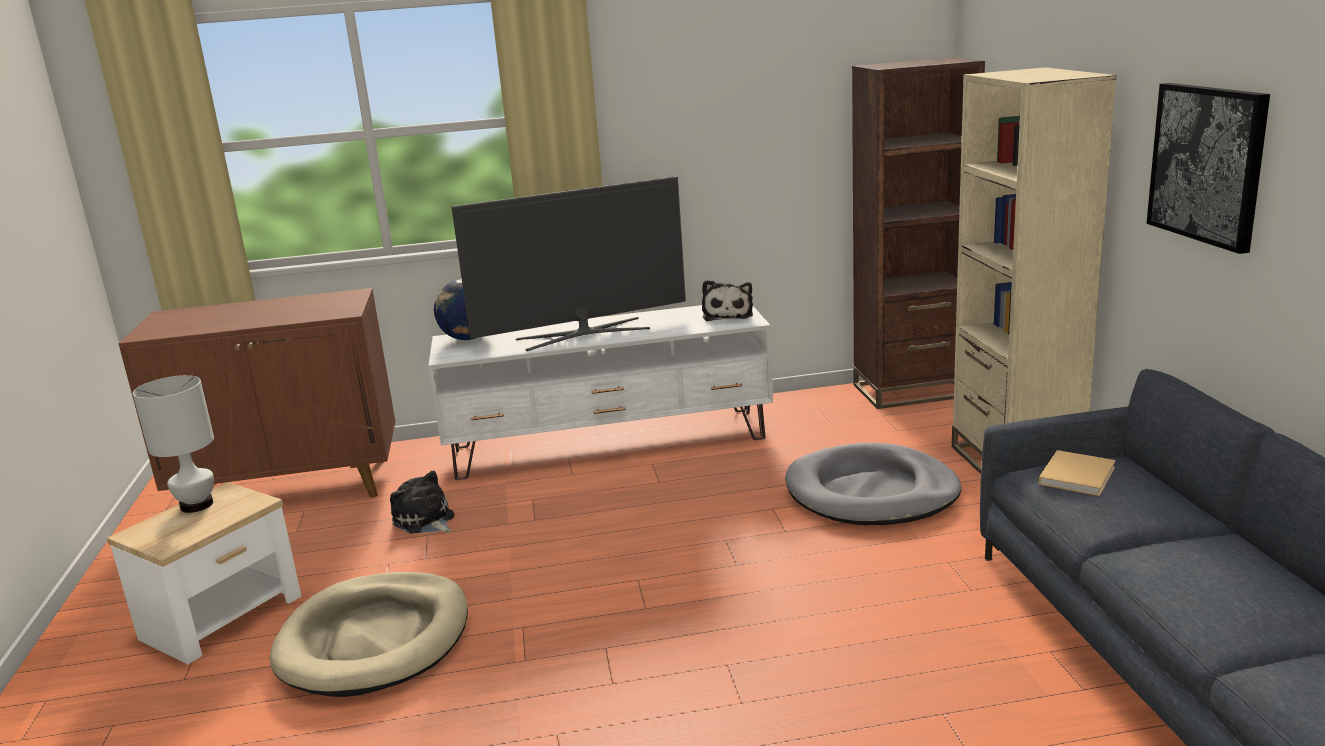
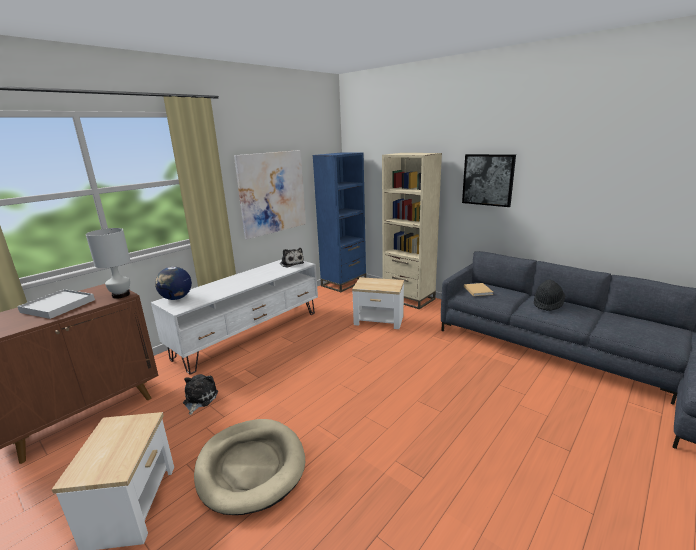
camera: 40 degrees left, 0 degrees up
white table lamp [133,375,214,513] -> white table lamp moved to [86,228,130,299]
plush toy [390,471,454,534] -> plush toy turned 90 degrees clockwise [183,374,218,415]
television [452,176,686,351] -> none
grey dog bed [785,443,961,525] -> side table [352,277,404,329]
brown bookcase [852,57,985,409] -> blue bookcase [313,152,366,292]
none -> white tray [17,289,95,319]
none -> picture [234,150,306,239]
none -> black hat [534,280,565,311]

